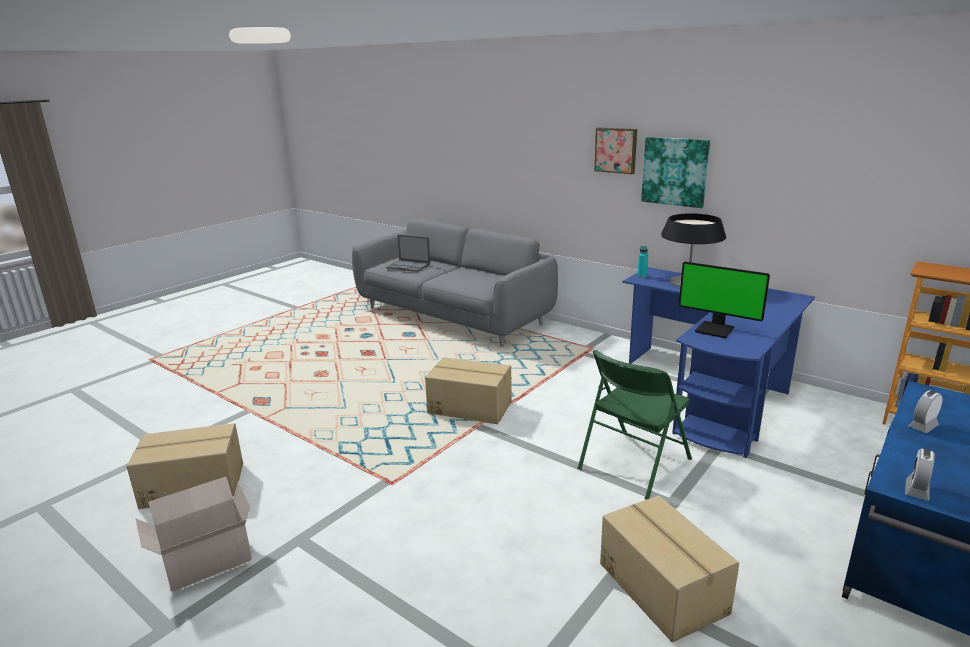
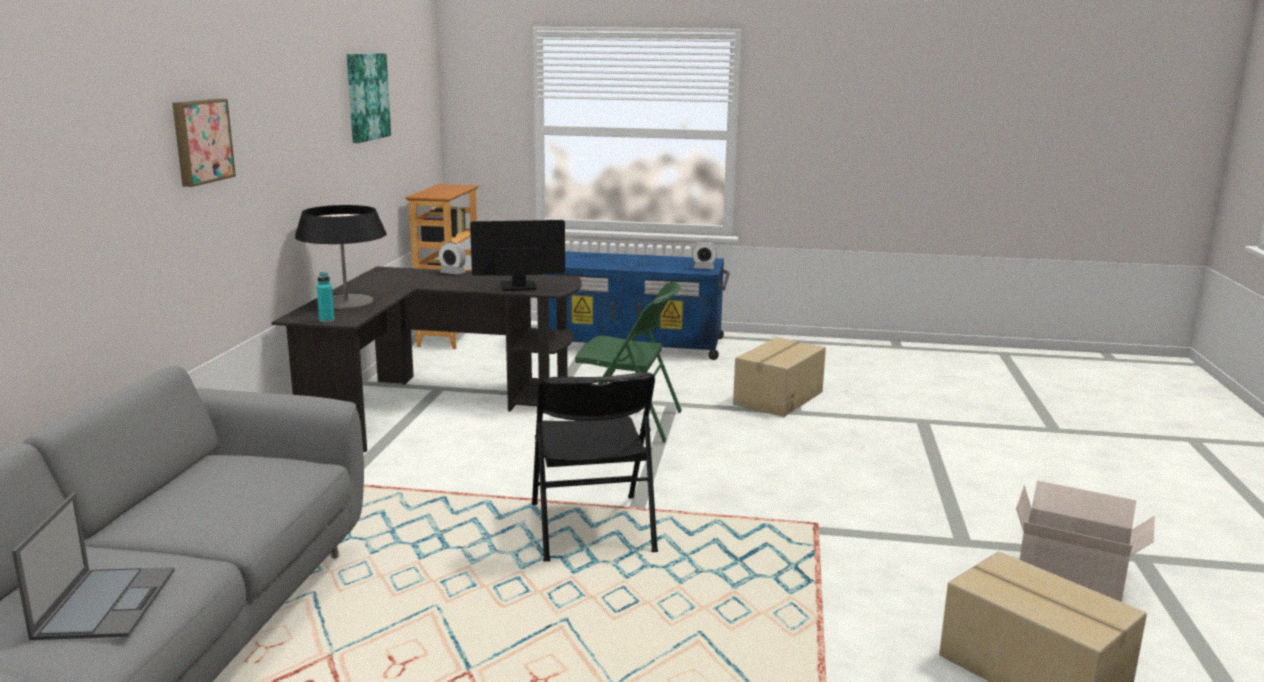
camera: 120 degrees left, 5 degrees down
cardboard box [425,357,512,424] -> black chair [532,372,658,562]
blue desk [622,267,815,458] -> black desk [271,266,582,452]
picture [641,137,710,208] -> picture moved to [347,53,391,143]
monitor [679,262,770,338] -> monitor turned 105 degrees counterclockwise [470,220,565,291]
alarm clock [908,390,942,433] -> alarm clock moved to [439,242,466,275]

